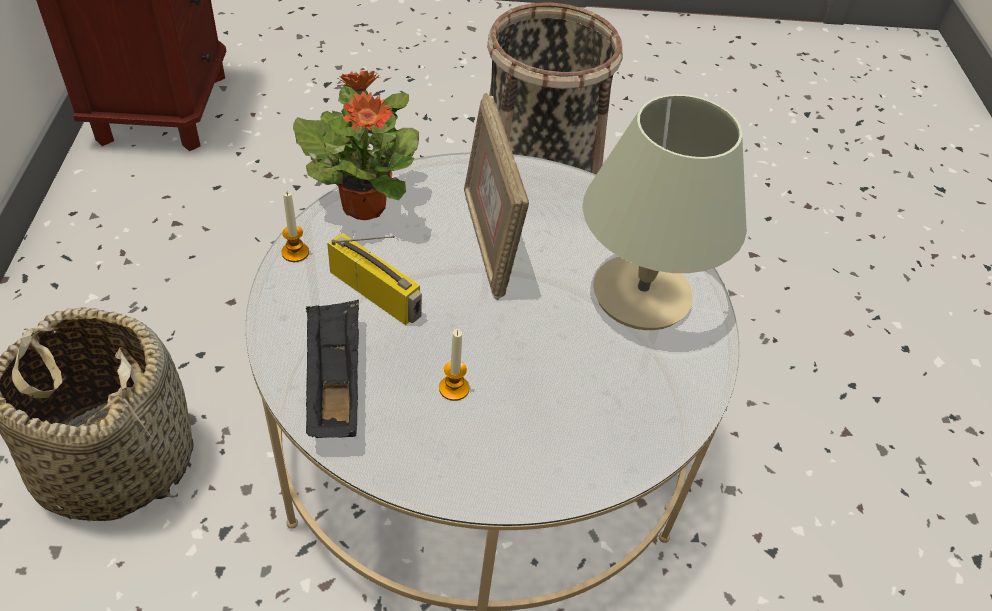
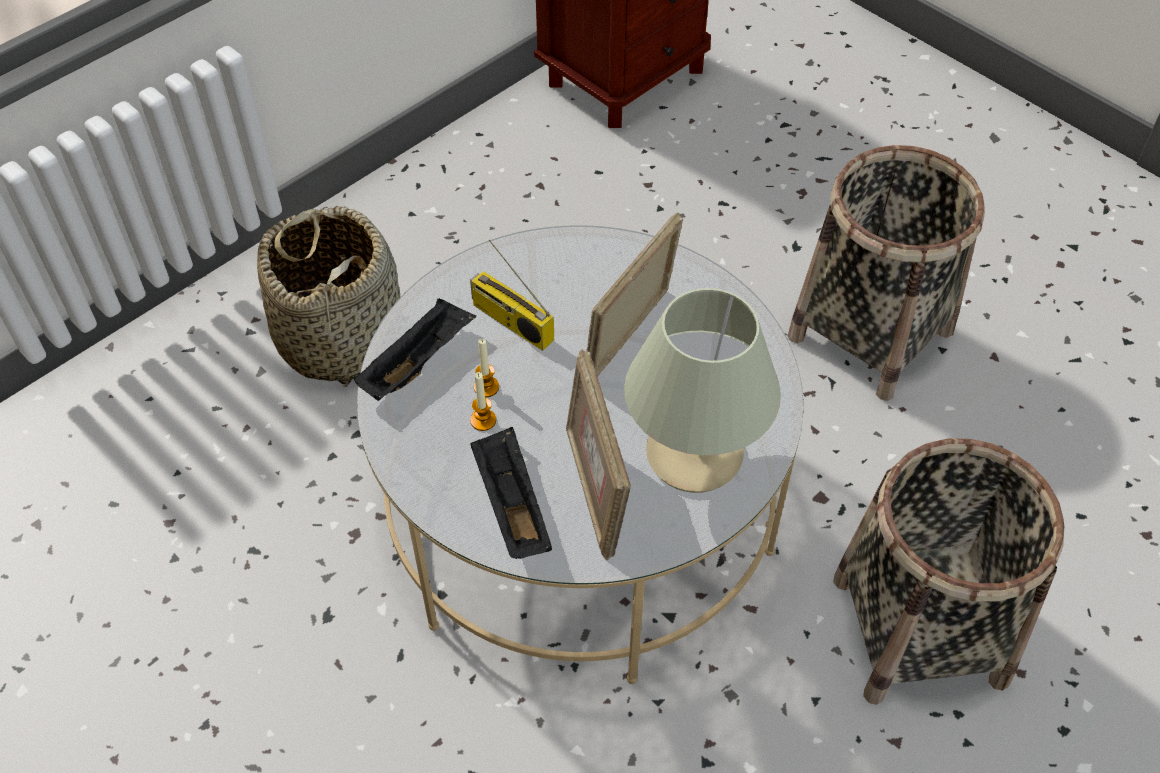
camera: 50 degrees right, 5 degrees up
candle [282,192,309,262] -> candle moved to [474,339,499,397]
potted plant [293,70,419,220] -> none
radio [327,233,422,325] -> radio turned 135 degrees clockwise [470,240,554,351]
none -> black tray [470,427,552,559]
none -> picture frame [566,349,631,560]
none -> basket [833,439,1064,705]

